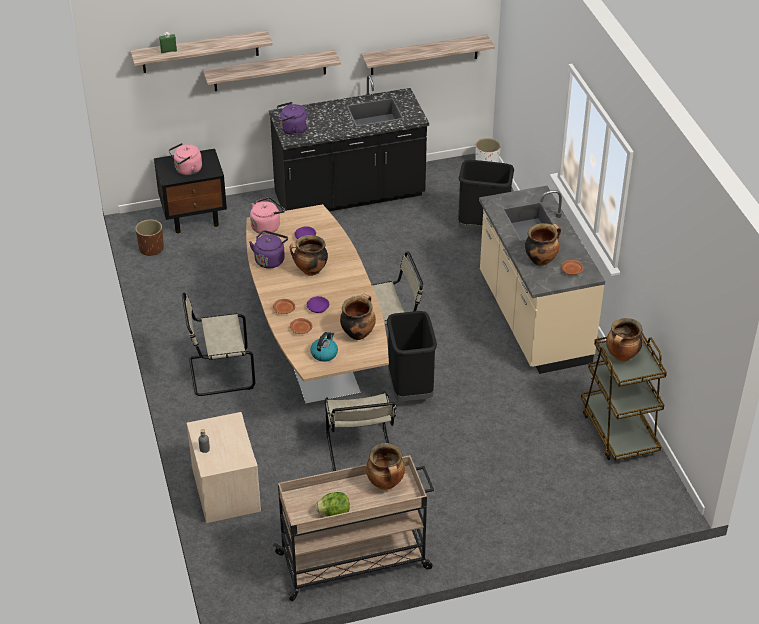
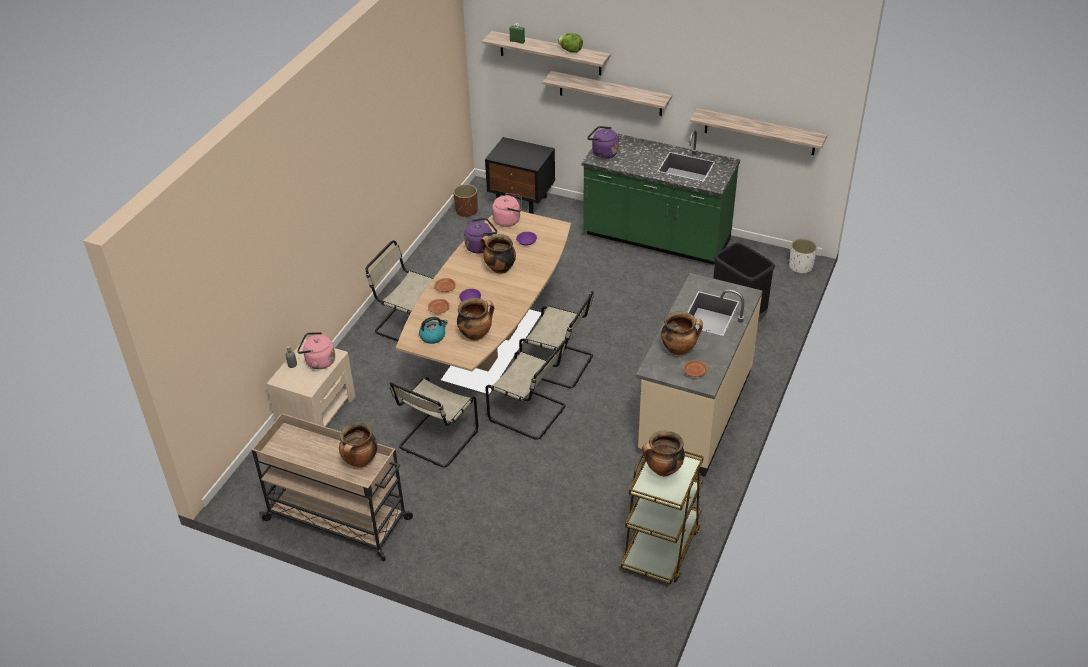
camera: 40 degrees right, 0 degrees up
pink kettle [169,143,202,175] -> pink kettle moved to [297,332,335,369]
black counter [269,75,429,211] -> green counter [581,130,740,265]
lettuce [316,492,350,517] -> lettuce moved to [558,33,583,53]
black trash can [387,311,437,401] -> beige chair [485,341,566,440]

